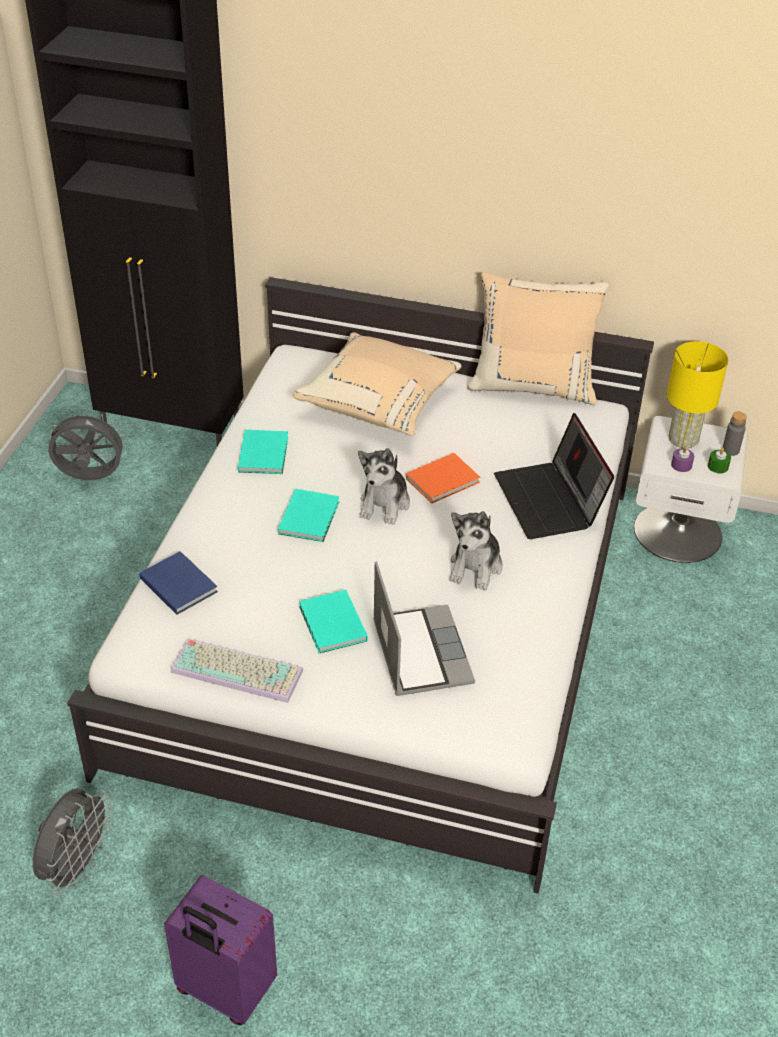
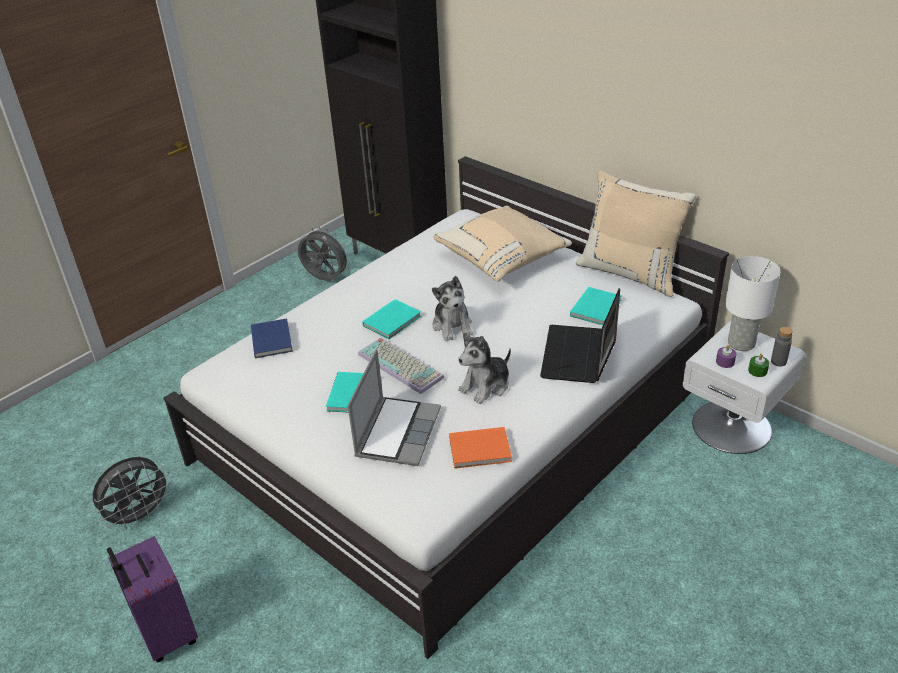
camera: 30 degrees right, 5 degrees down
keyboard [171,638,303,703] -> keyboard moved to [358,338,444,394]
turquoise book [238,430,288,474] -> turquoise book moved to [570,287,622,325]
plush toy [358,448,410,525] -> plush toy turned 60 degrees counterclockwise [432,276,473,341]
orange book [406,453,480,504] -> orange book moved to [449,427,512,469]
yellow table lamp [667,341,728,448] -> white table lamp [725,256,780,351]

